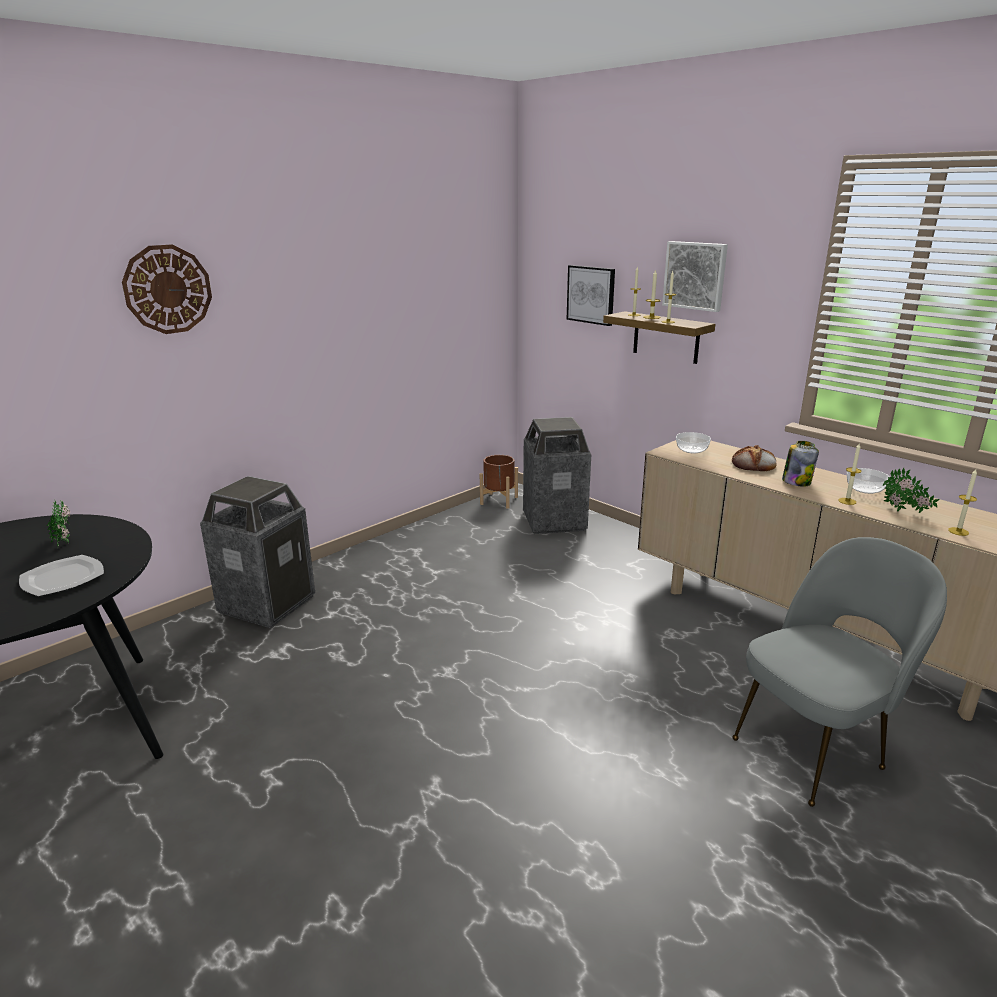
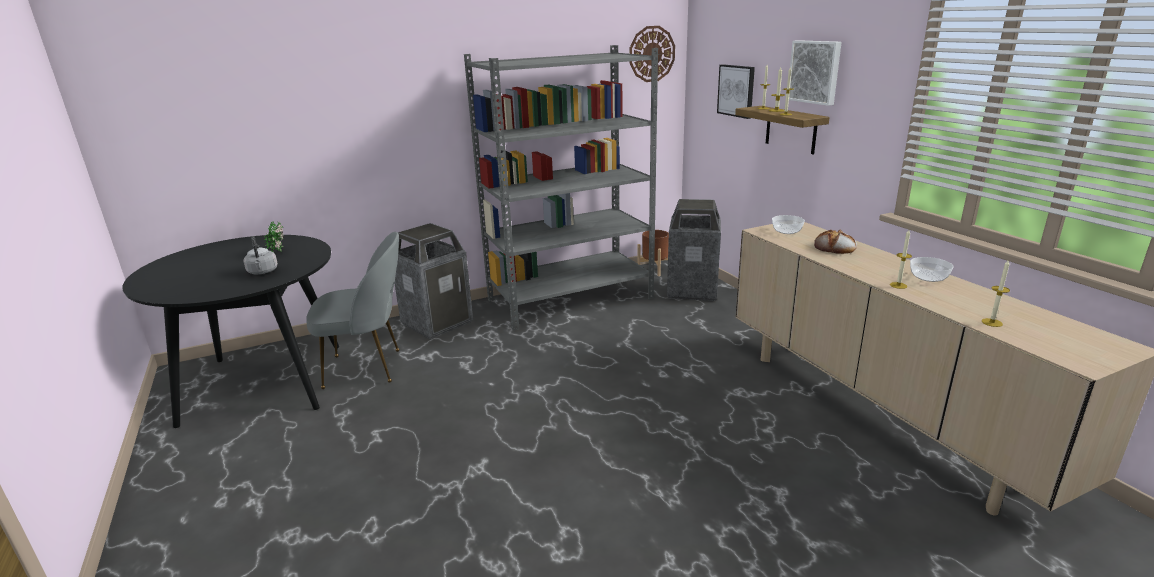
camera: 20 degrees right, 0 degrees up
plate [19,555,104,597] -> grey kettle [243,236,278,274]
wall clock [122,244,212,334] -> wall clock moved to [629,26,675,82]
grey chair [733,537,947,807] -> grey chair moved to [306,232,399,389]
jar [782,441,819,487] -> none
potted plant [883,468,940,513] -> none
none -> grey bookcase [464,45,658,331]

